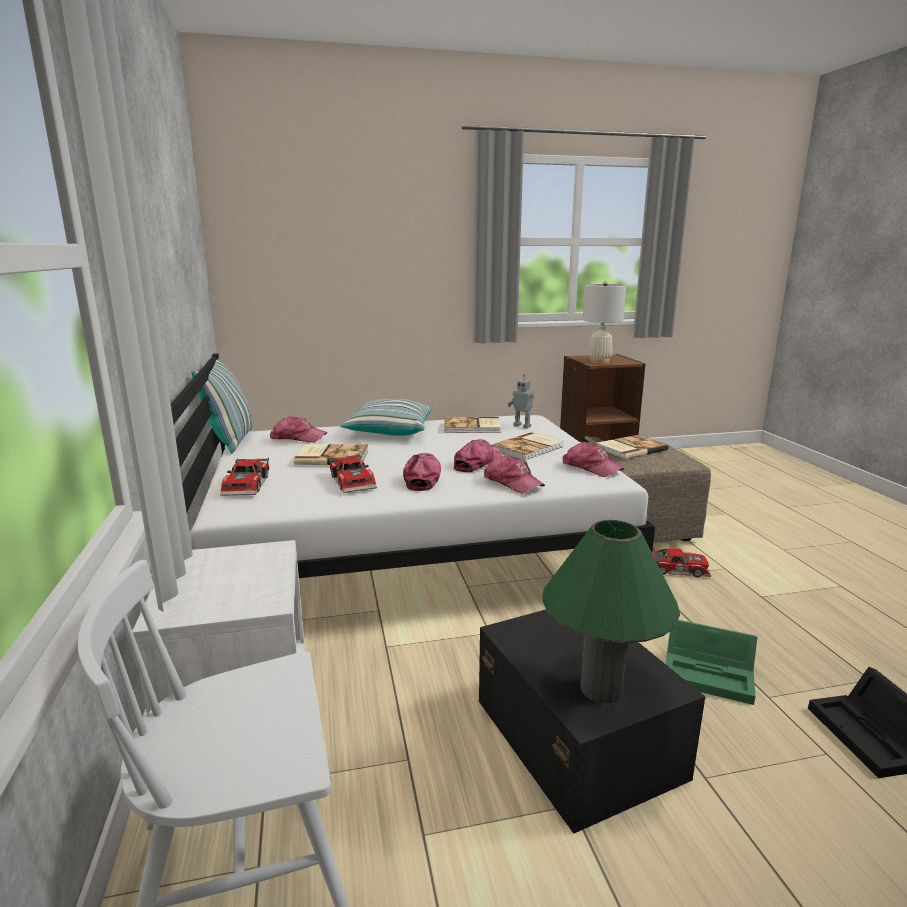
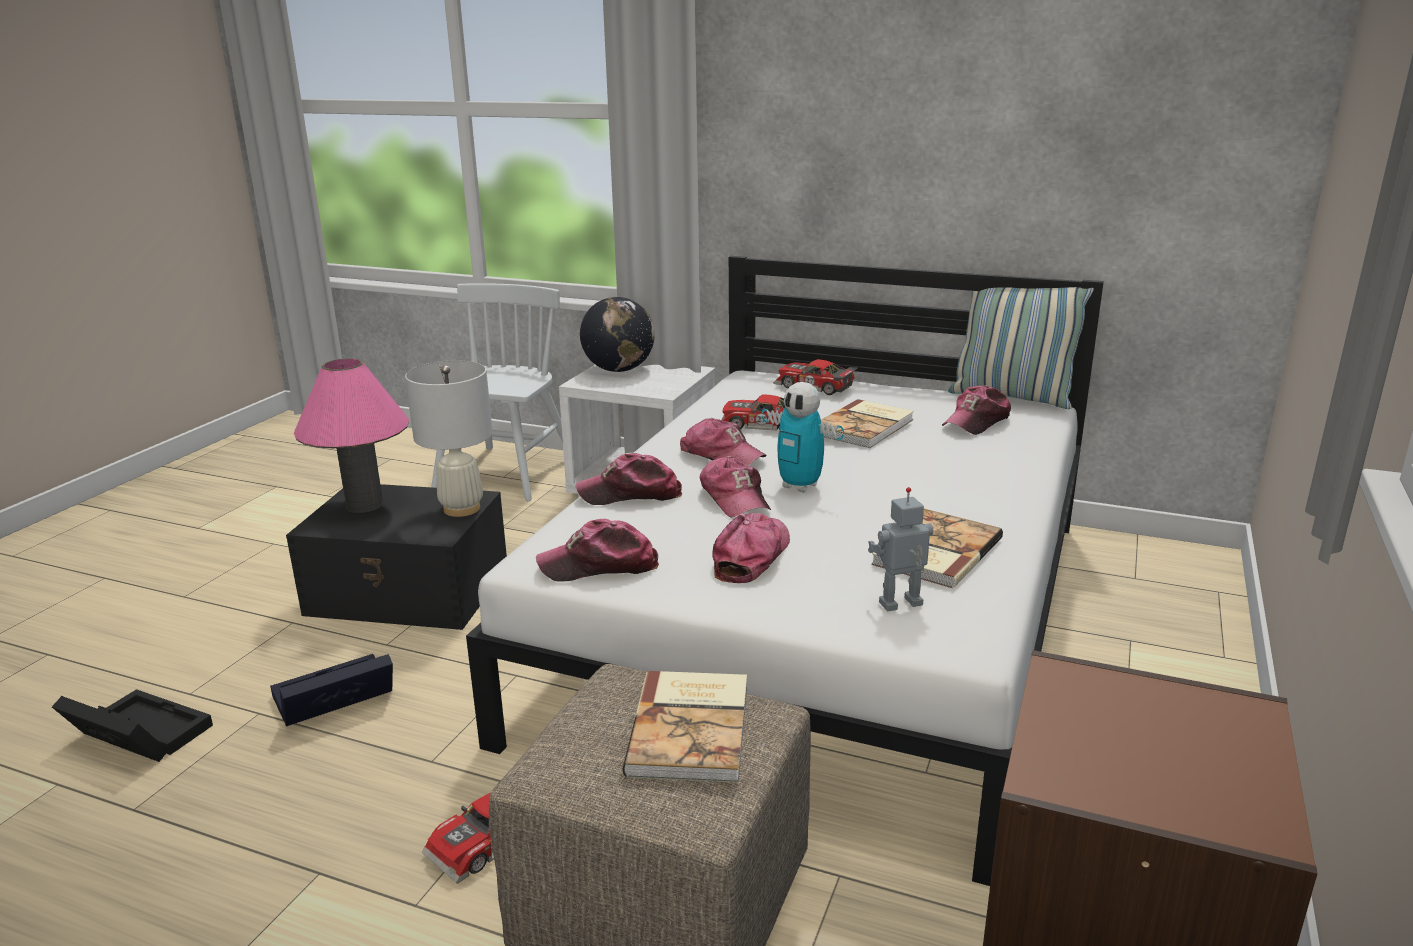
camera: 125 degrees right, 5 degrees up
pillow [340,399,432,436] -> none
book [491,432,564,461] -> cap [712,513,790,583]
green table lamp [542,520,680,703] -> pink table lamp [294,358,409,513]
white table lamp [582,281,626,364] -> white table lamp moved to [405,360,493,517]
green storage box [666,620,757,705] -> black storage box [270,654,393,726]
none -> globe [580,297,655,372]
none -> toy robot [762,382,844,493]

